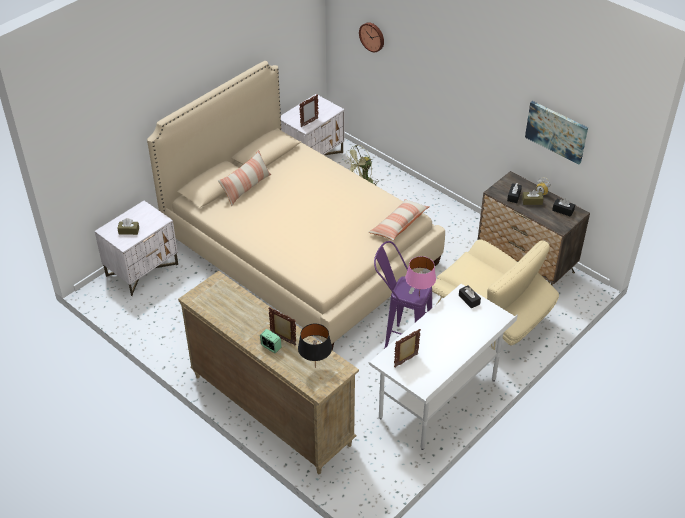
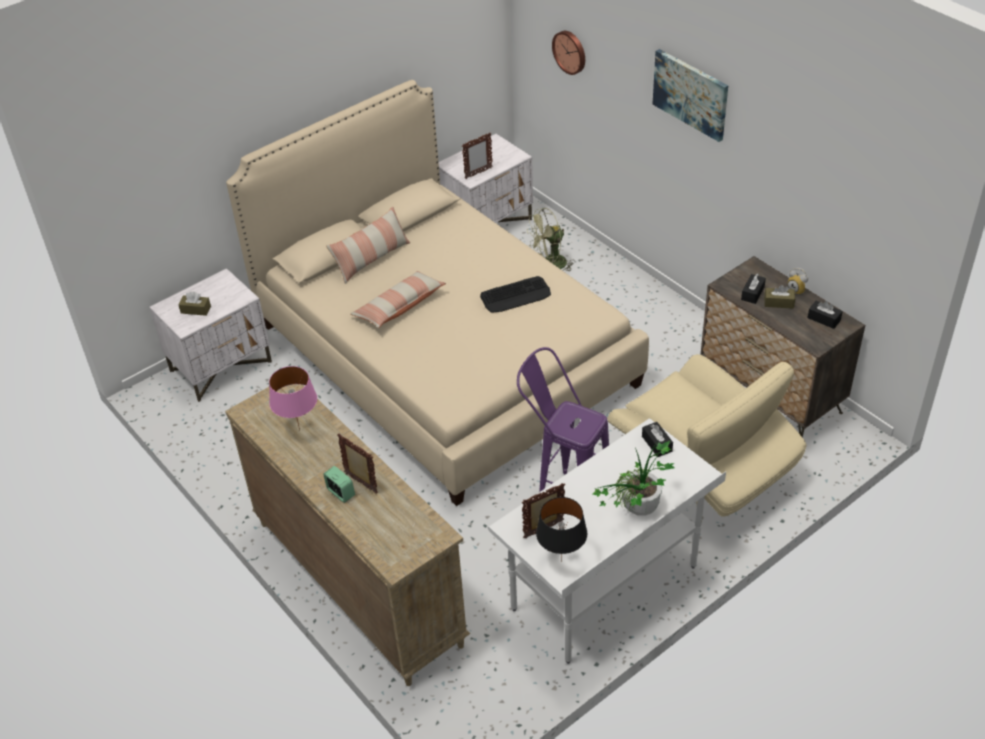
camera: 10 degrees right, 0 degrees up
black table lamp [298,324,332,368] -> black table lamp moved to [536,497,587,562]
pillow [368,199,429,241] -> pillow moved to [350,271,446,328]
pink table lamp [405,256,436,298] -> pink table lamp moved to [269,366,317,431]
picture [525,101,588,164] -> picture moved to [652,49,728,142]
none -> keyboard [480,276,551,313]
none -> potted plant [593,440,675,516]

